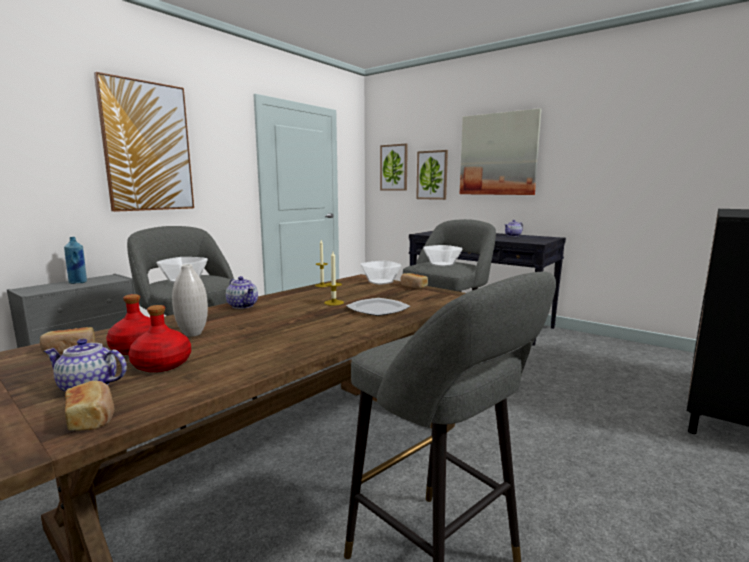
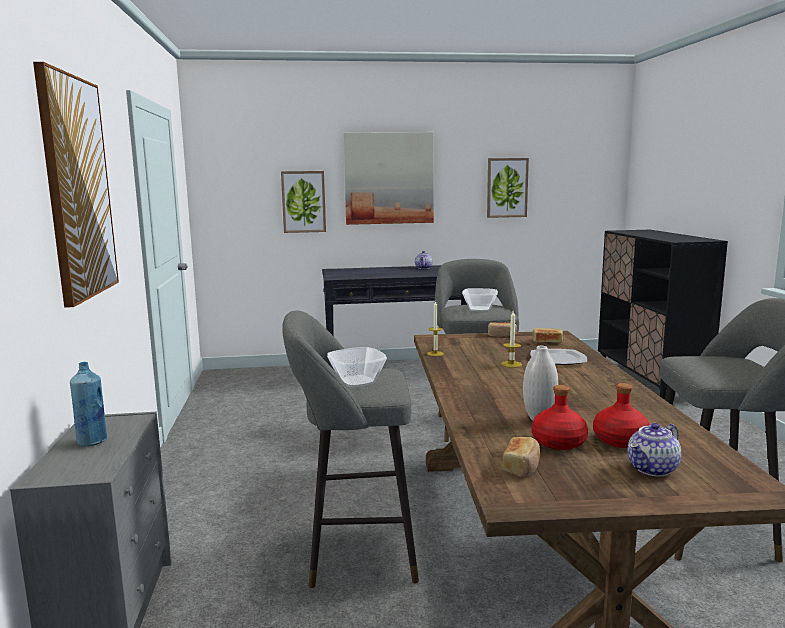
camera: 45 degrees left, 0 degrees up
bread [65,381,114,431] -> bread moved to [533,328,563,343]
teapot [226,276,258,309] -> none
bowl [360,261,401,285] -> none
picture [380,144,408,191] -> picture moved to [487,158,529,218]

